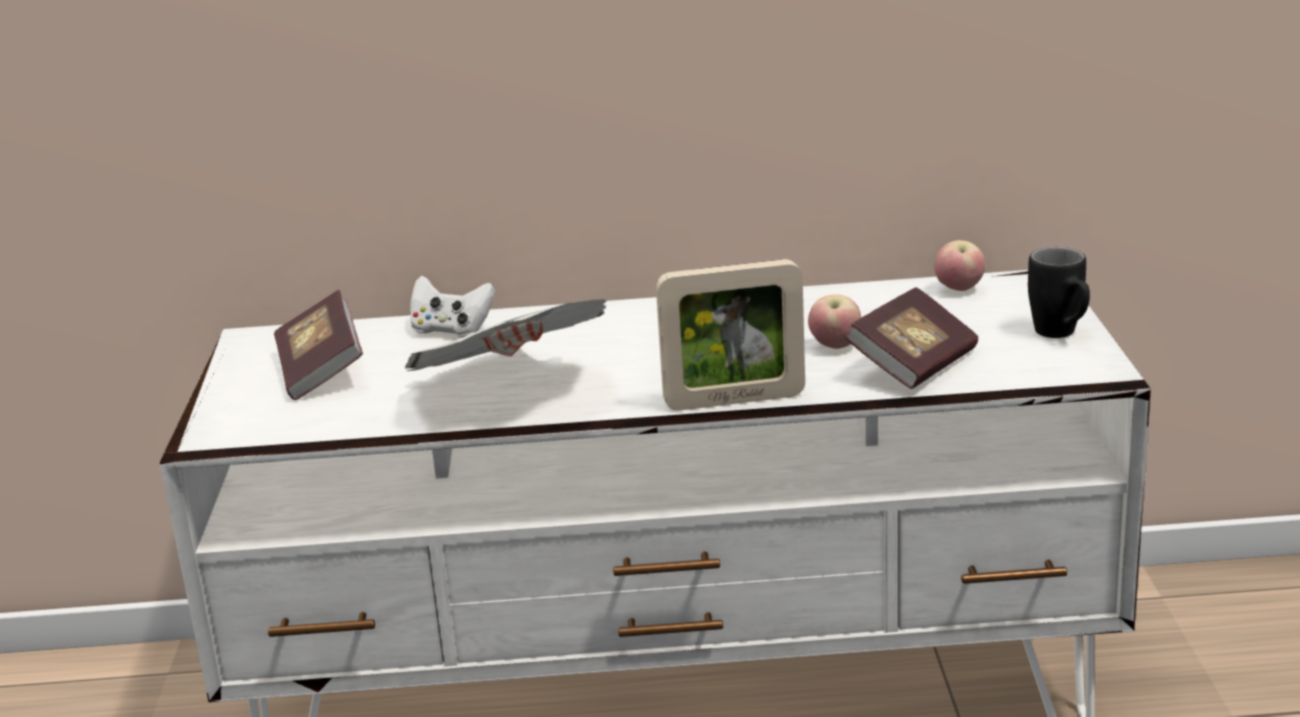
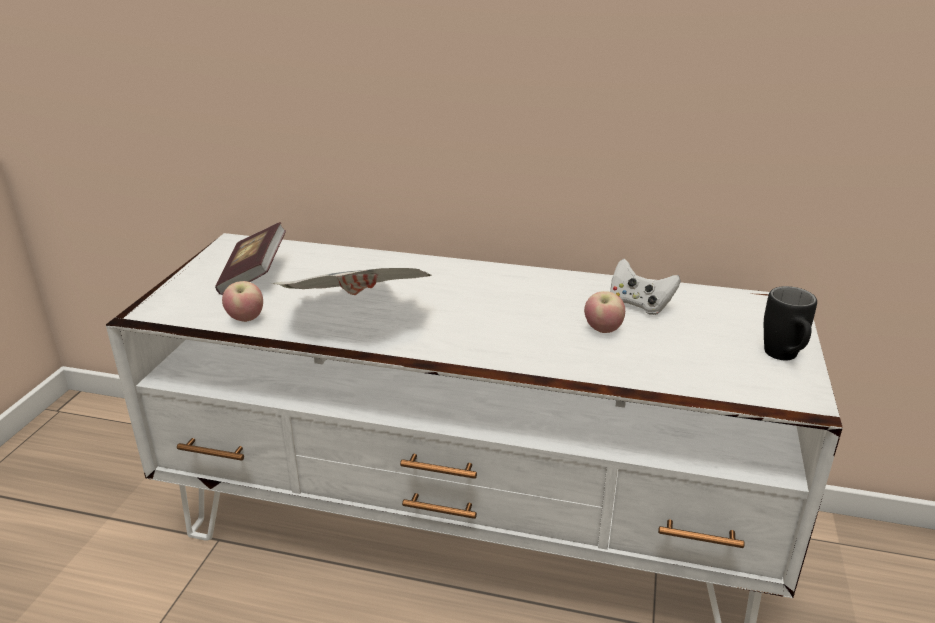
camera: 15 degrees right, 5 degrees up
white game controller [410,276,496,338] -> white game controller moved to [610,259,681,315]
picture frame [656,259,805,411] -> none
book [845,287,978,389] -> none
apple [934,240,985,291] -> apple moved to [222,281,263,322]

